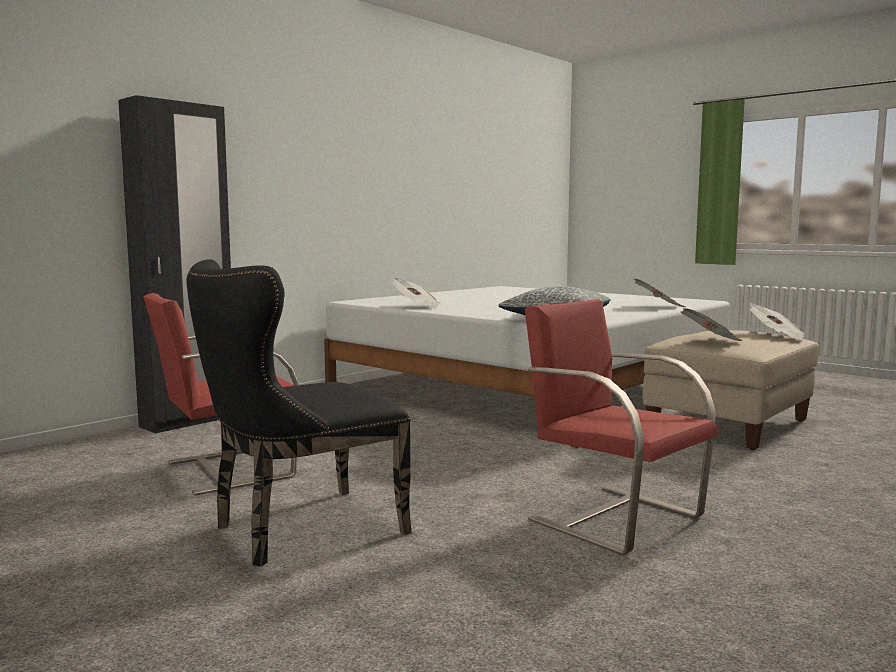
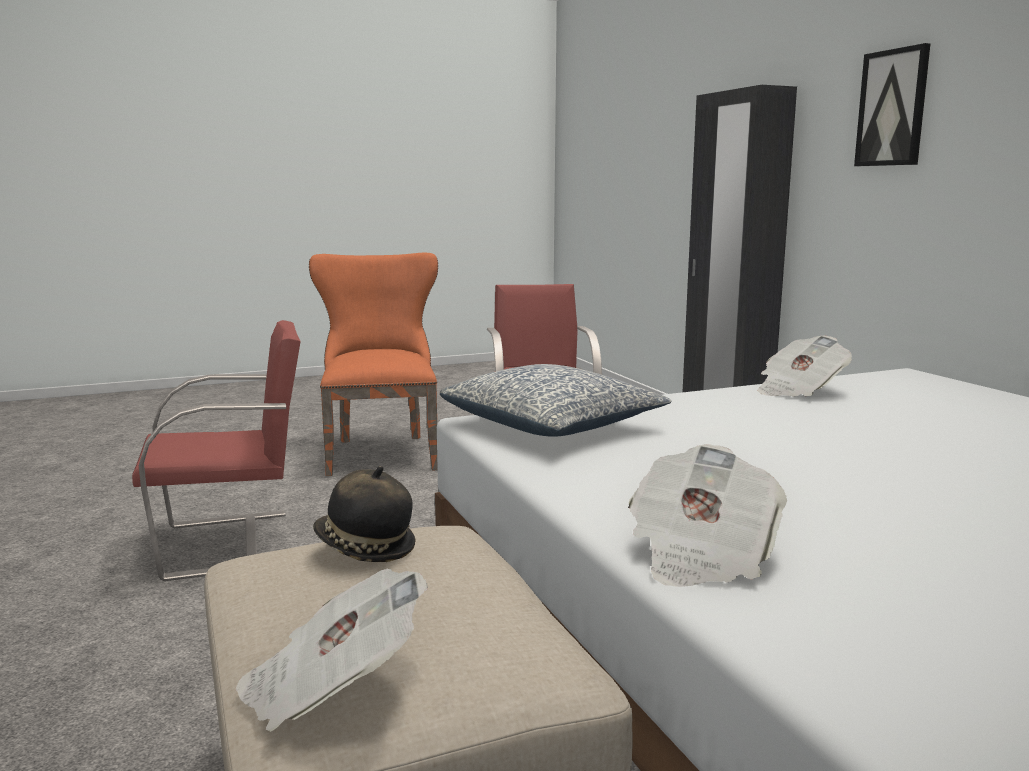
camera: 115 degrees right, 5 degrees up
black chair [186,259,412,567] -> orange chair [309,253,438,476]
newspaper [681,308,743,341] -> hat [313,466,416,562]
none -> picture [854,43,930,166]

